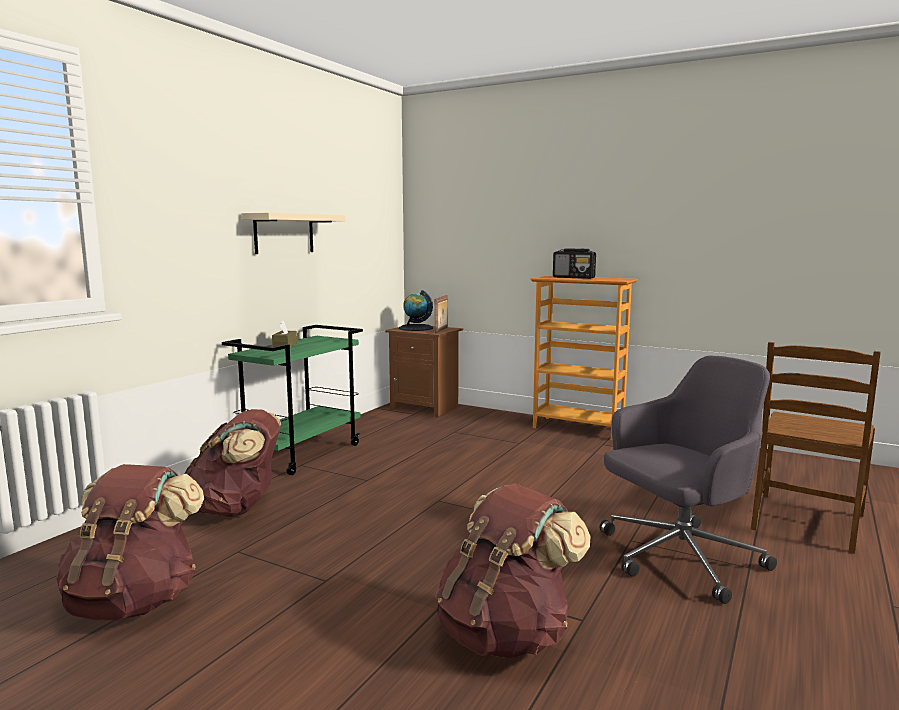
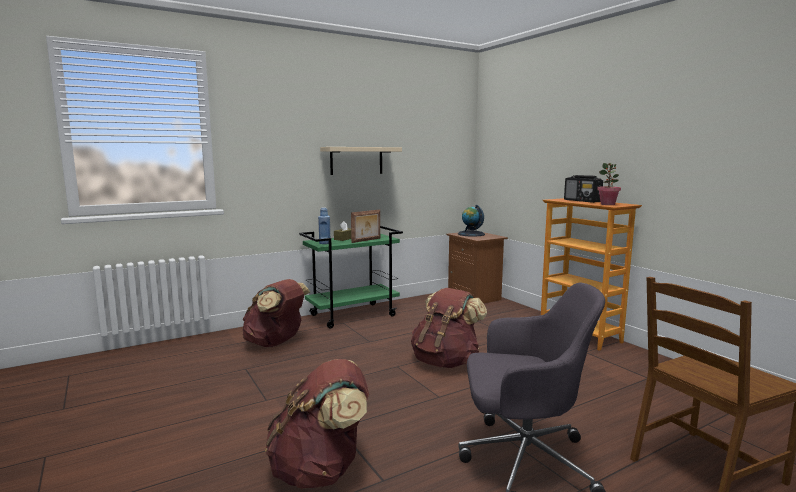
camera: 30 degrees right, 0 degrees up
brown backpack [57,464,204,621] -> brown backpack moved to [411,288,487,368]
picture frame [434,295,448,333] -> picture frame moved to [351,210,380,243]
none -> blue bottle [318,207,330,244]
none -> potted plant [597,163,621,205]

